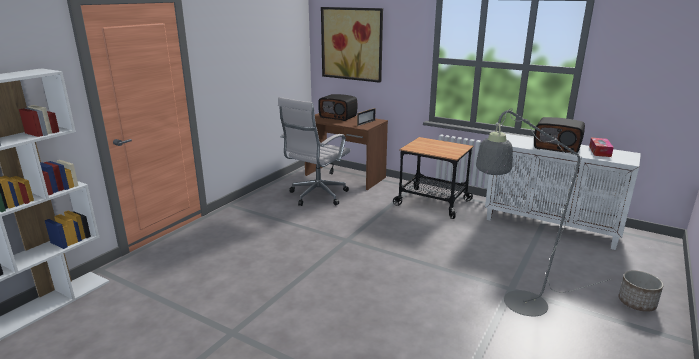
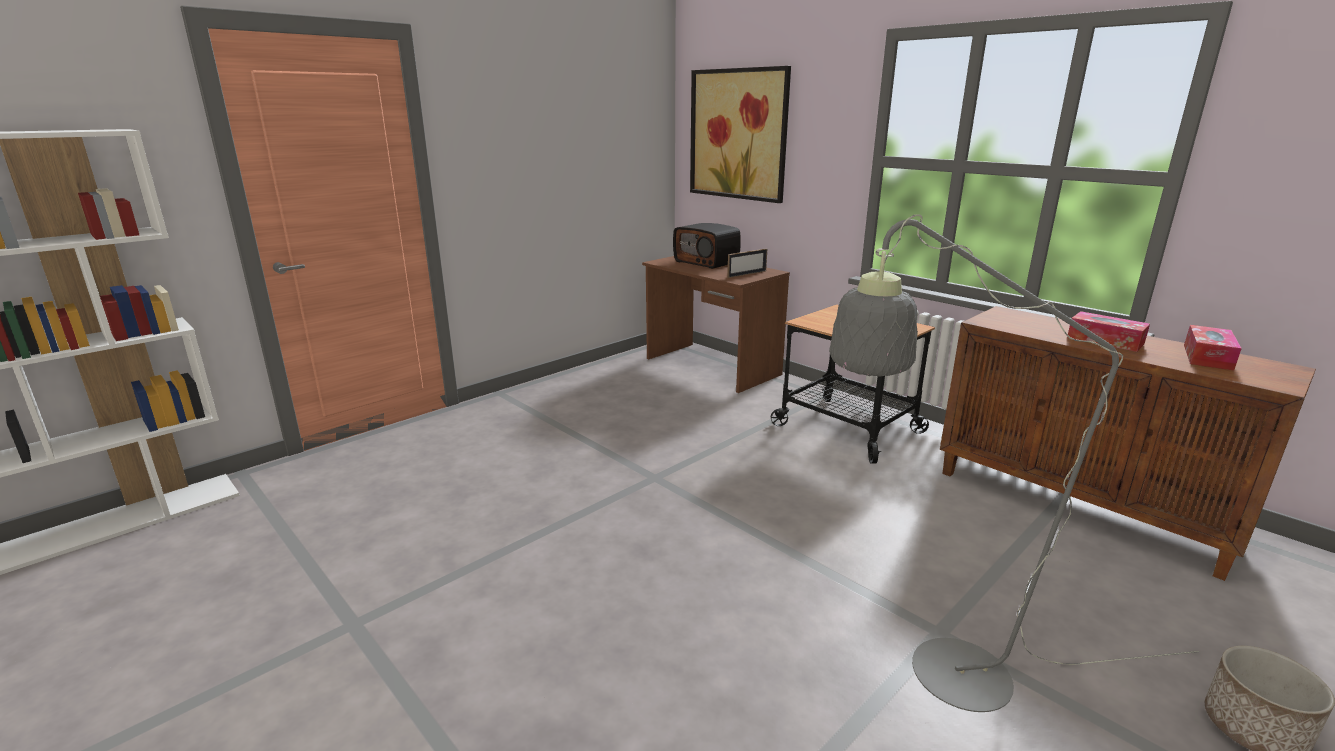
camera: 15 degrees right, 0 degrees up
white office chair [278,97,350,206] -> none
white cabinet [485,134,641,250] -> brown cabinet [940,306,1316,581]
radio [534,117,585,154] -> tissue box [1067,311,1150,352]

